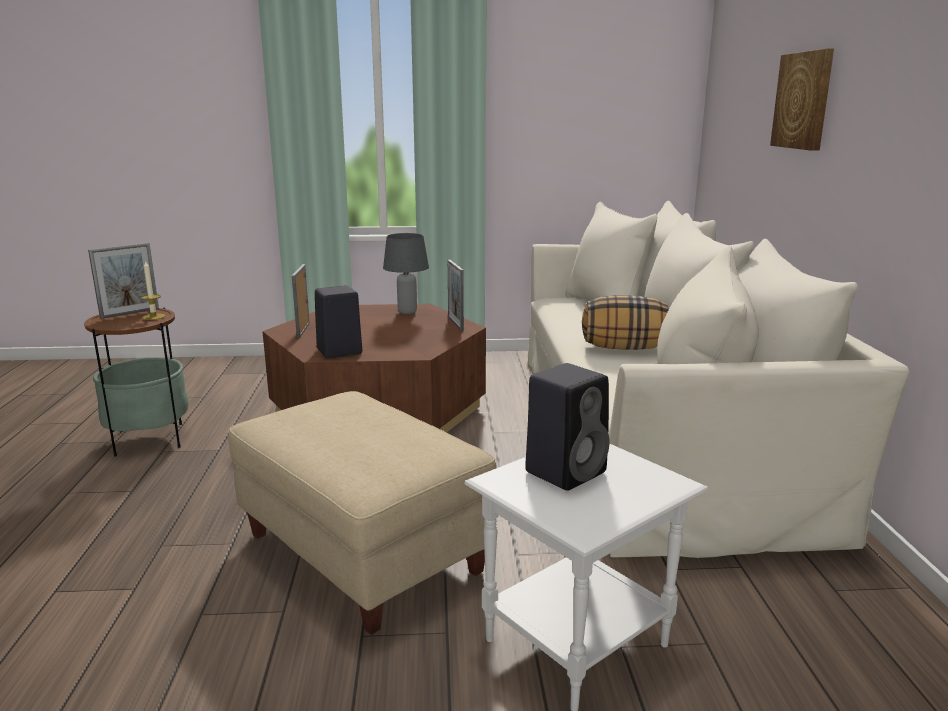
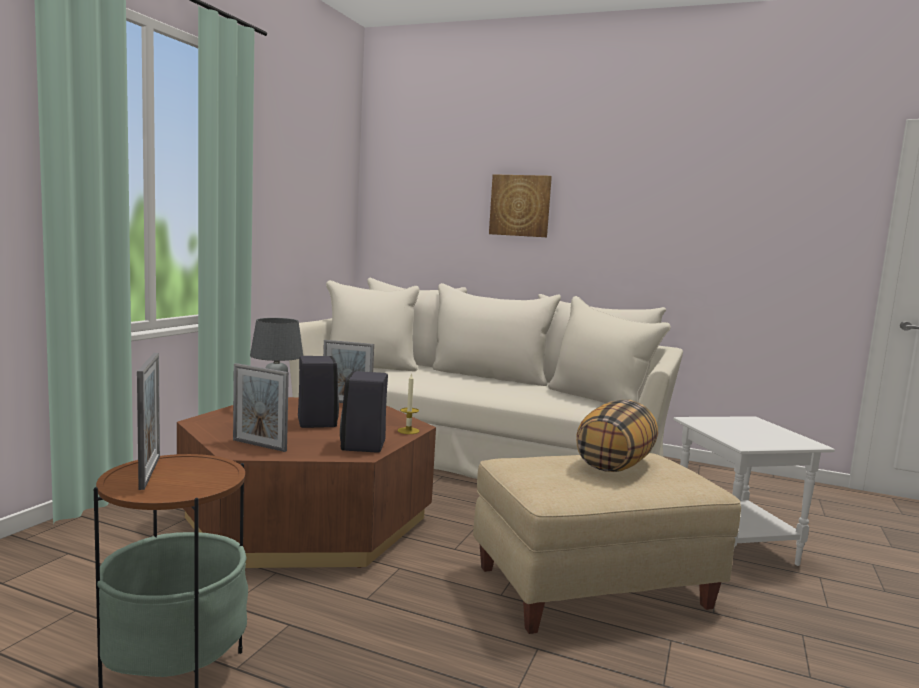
camera: 65 degrees left, 10 degrees down
candle [141,260,165,320] -> candle moved to [398,373,420,434]
black speaker [525,363,609,491] -> black speaker moved to [298,356,339,428]
pillow [582,295,669,350] -> pillow moved to [576,400,658,472]

